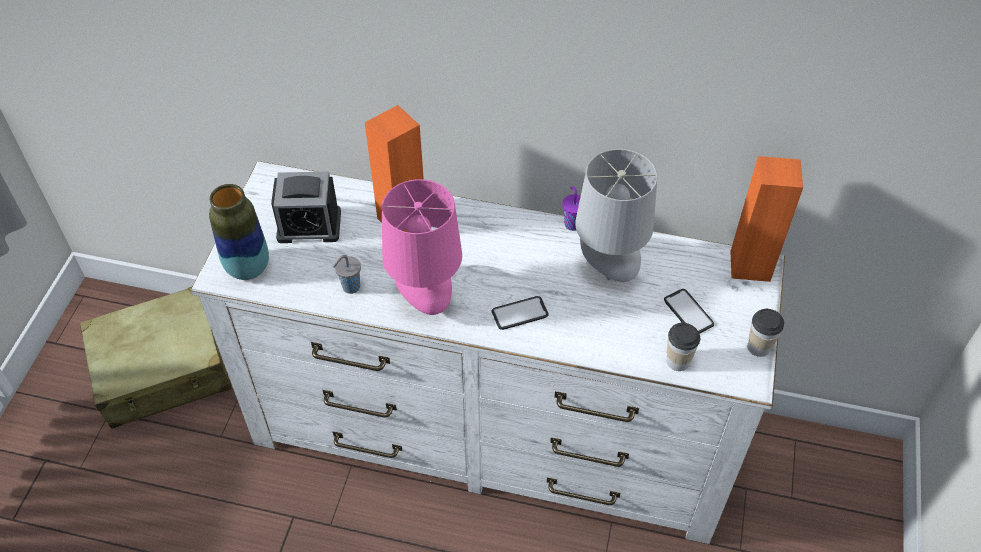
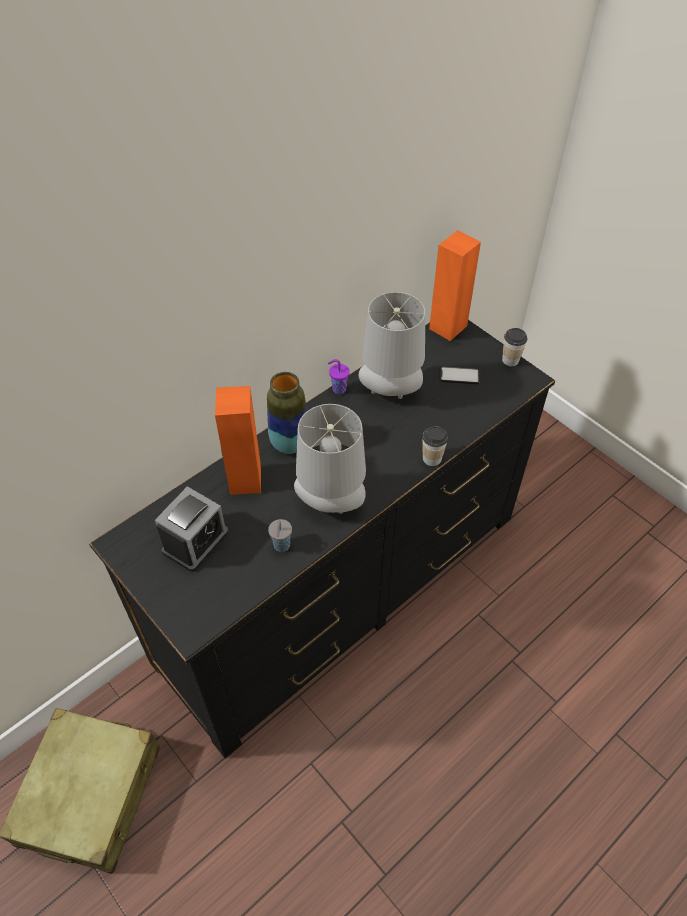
camera: 55 degrees left, 0 degrees up
white dresser [191,161,785,544] -> black dresser [89,320,555,758]
vase [209,184,269,280] -> vase moved to [267,372,307,454]
pink table lamp [382,179,462,315] -> grey table lamp [294,404,366,514]
phone [492,296,549,330] -> none
cup [666,323,700,371] -> cup moved to [422,426,448,466]

